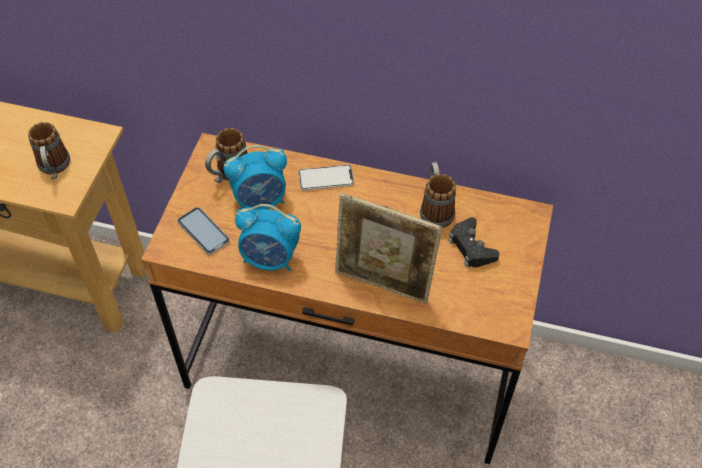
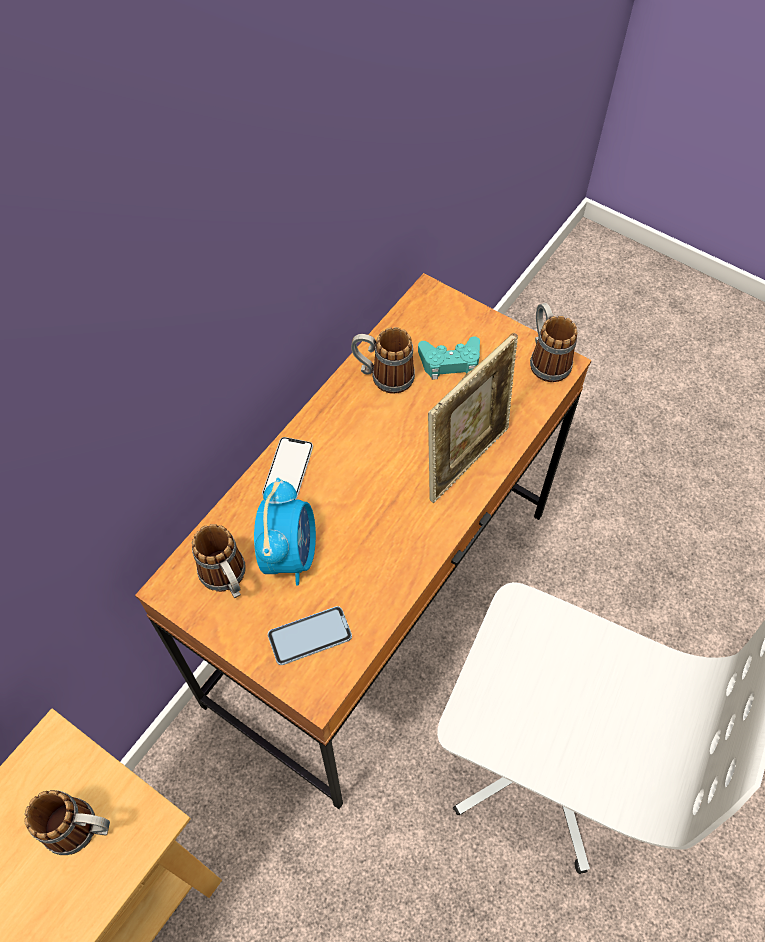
camera: 70 degrees left, 5 degrees up
alarm clock [235,204,301,271] -> none
black game controller [448,217,500,267] -> turquoise game controller [418,336,480,380]
none -> mug [530,303,578,382]

